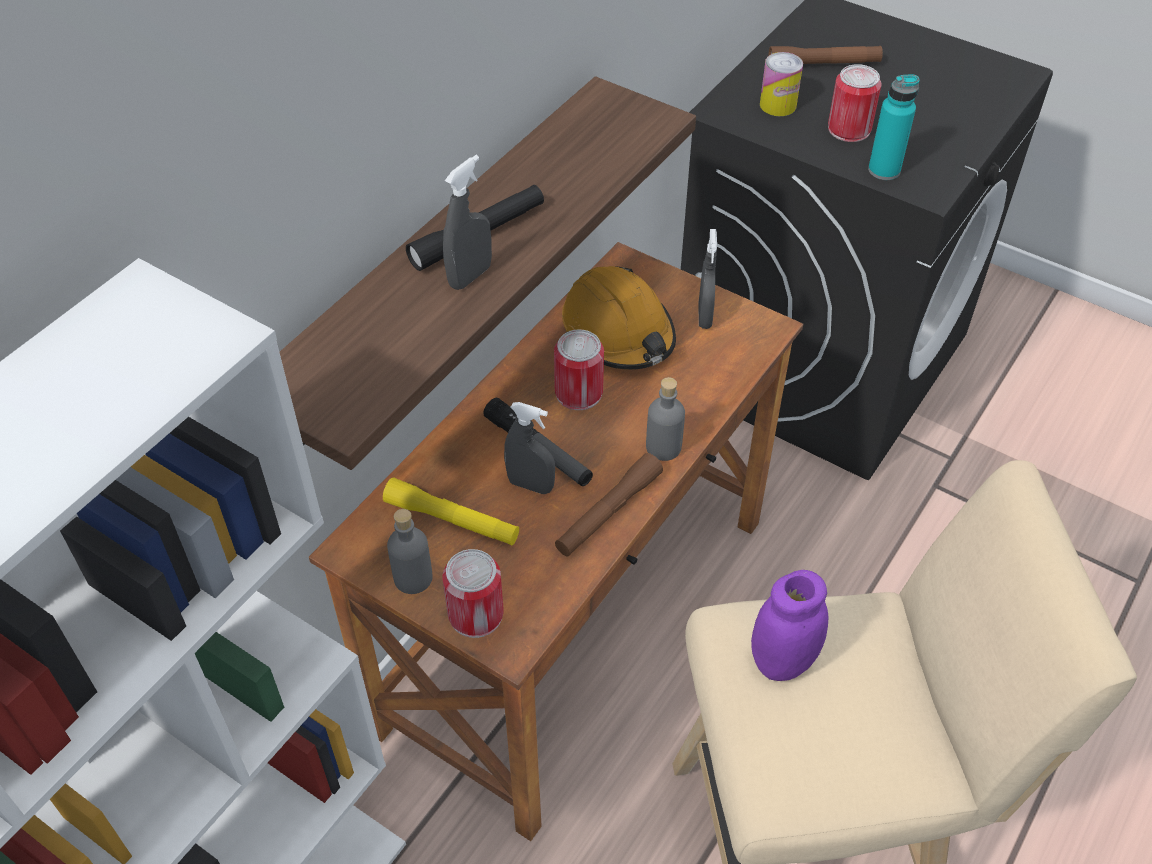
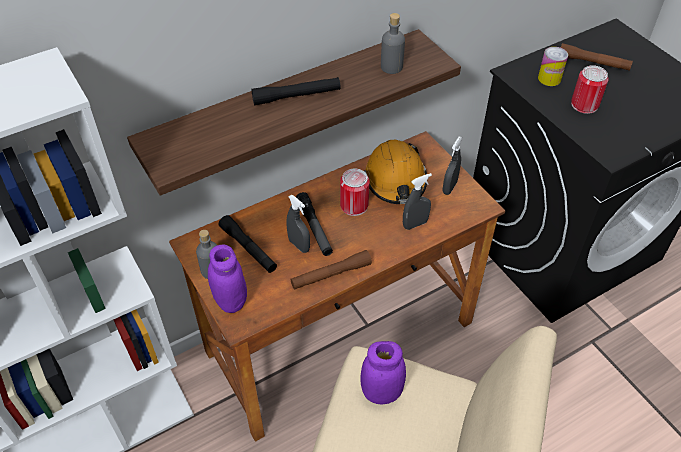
camera: 25 degrees right, 0 degrees up
yellow flashlight [383,477,519,545] -> black flashlight [219,215,277,273]
grey spray bottle [443,155,492,290] -> grey spray bottle moved to [403,173,432,230]
can [443,549,504,638] -> purple jar [208,244,247,313]
grey bottle [646,377,685,461] -> grey bottle moved to [381,13,405,74]
turquoise bottle [868,75,920,180] -> none

